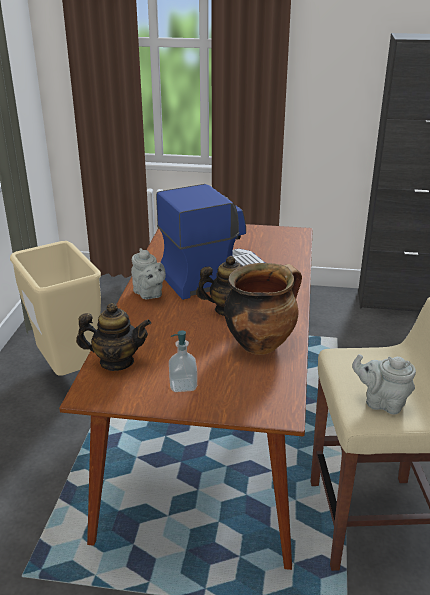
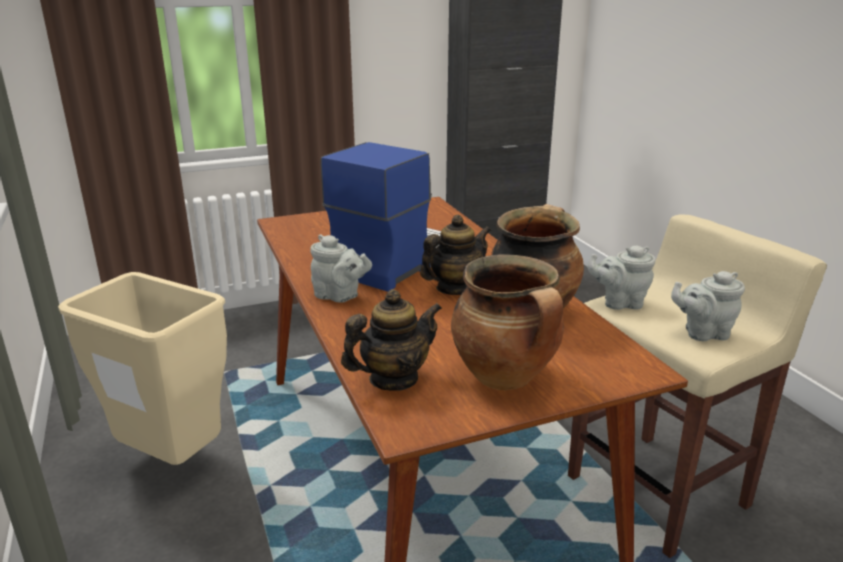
camera: 30 degrees left, 5 degrees down
soap dispenser [169,330,197,392] -> cooking pot [451,254,564,390]
none -> grey teapot [587,246,655,310]

